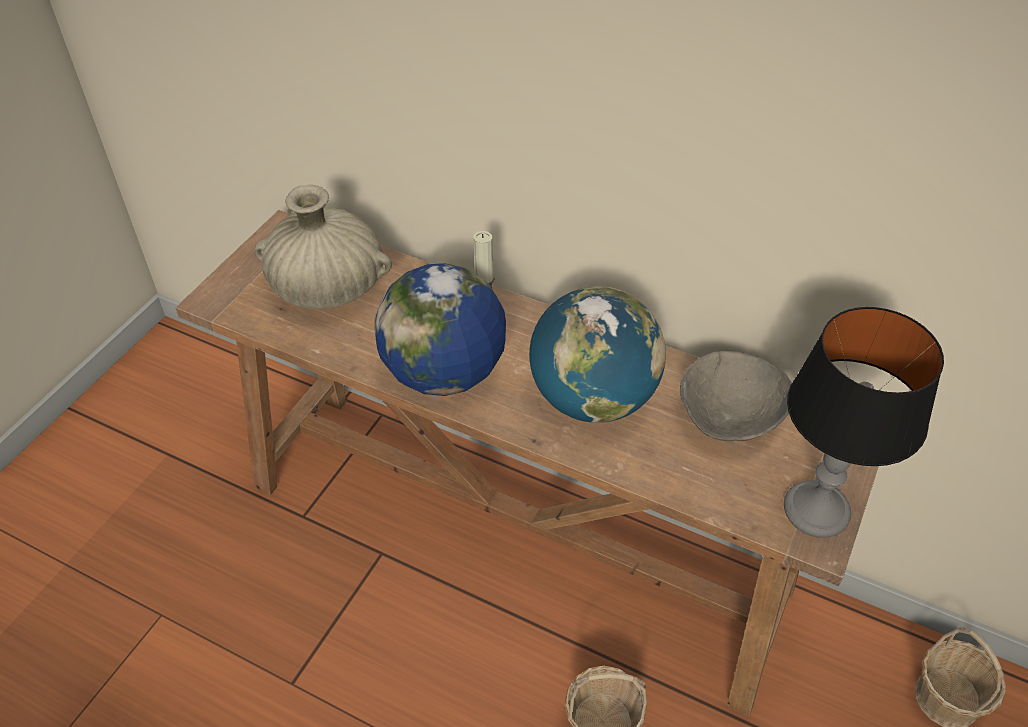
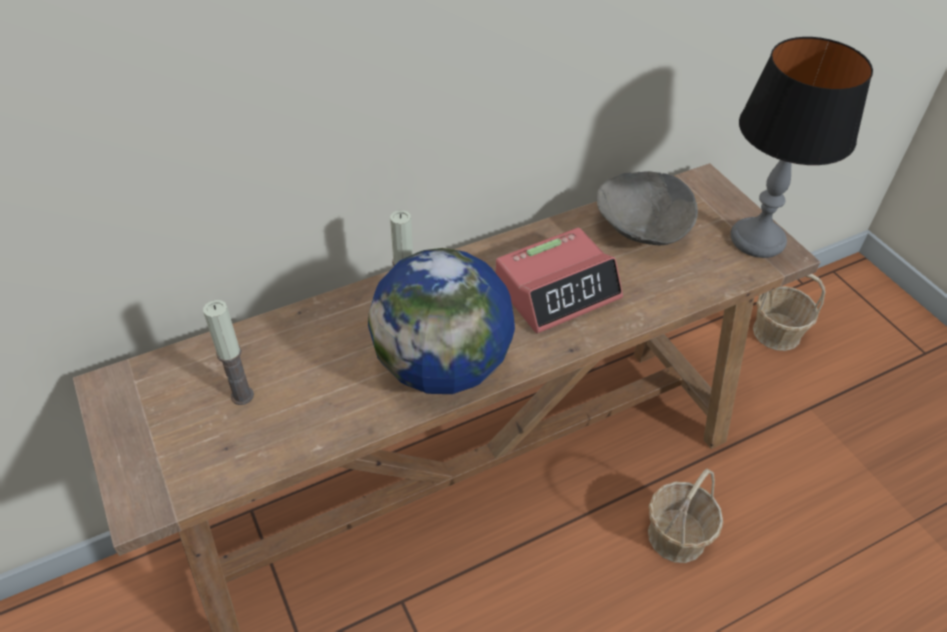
camera: 55 degrees left, 0 degrees up
beige vase [254,185,392,309] -> candle [203,300,254,405]
globe [529,286,666,423] -> alarm clock [495,228,623,333]

